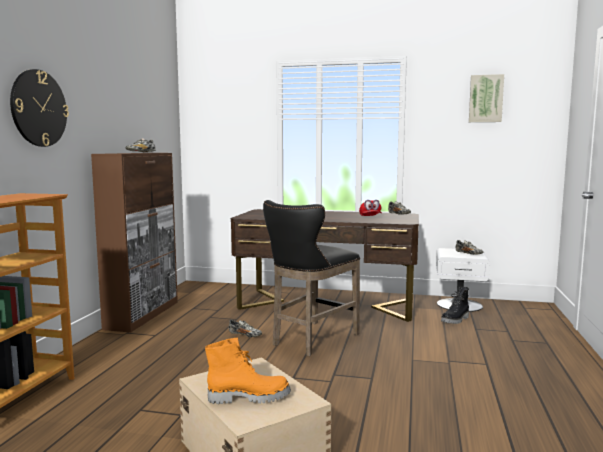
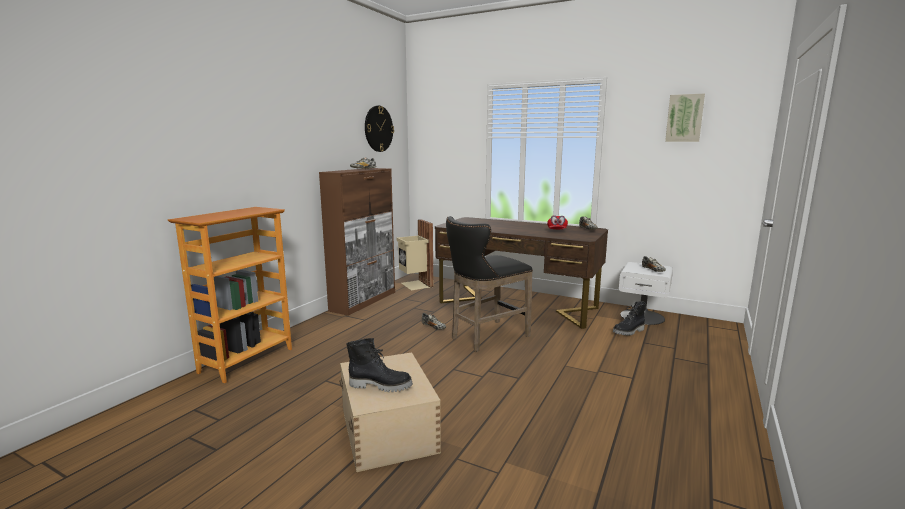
camera: 15 degrees right, 5 degrees up
wall clock [10,69,69,147] -> wall clock moved to [365,106,394,152]
orange boot [205,338,291,404] -> black boot [346,338,413,392]
none -> beige trash can [396,219,434,290]

